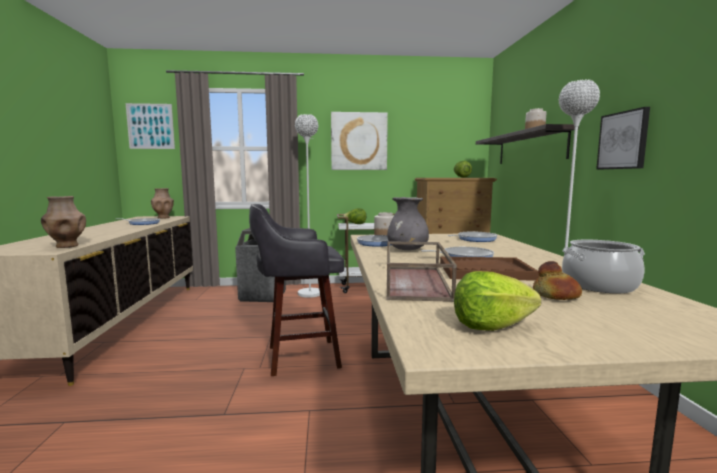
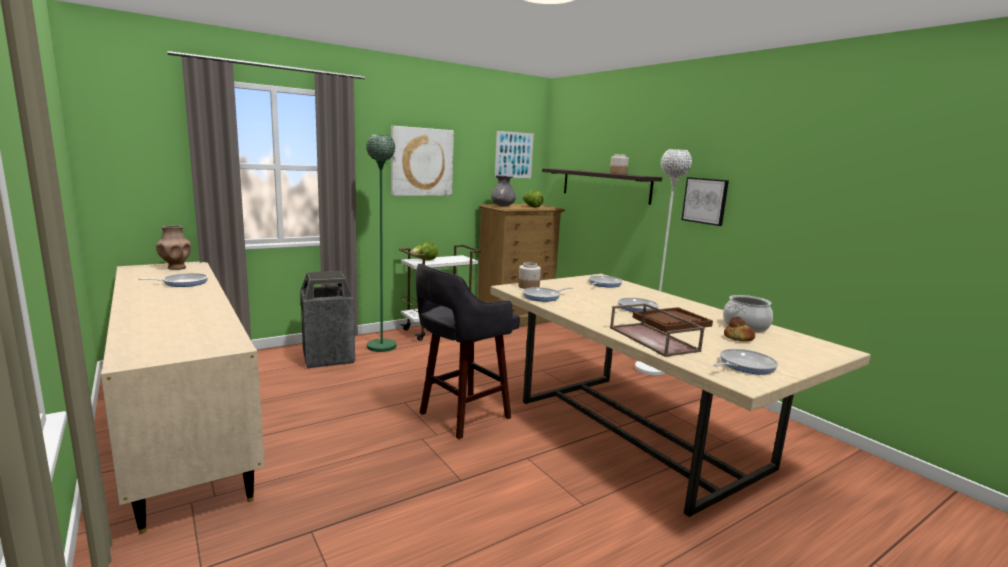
camera: 30 degrees left, 5 degrees up
brown vase [41,196,86,248] -> none
picture [126,103,175,149] -> picture moved to [495,131,534,178]
white floor lamp [295,114,320,298] -> green floor lamp [366,134,396,352]
grey vase [387,197,429,250] -> grey vase moved to [491,175,516,206]
lettuce [454,271,541,331] -> frying pan [713,349,778,375]

